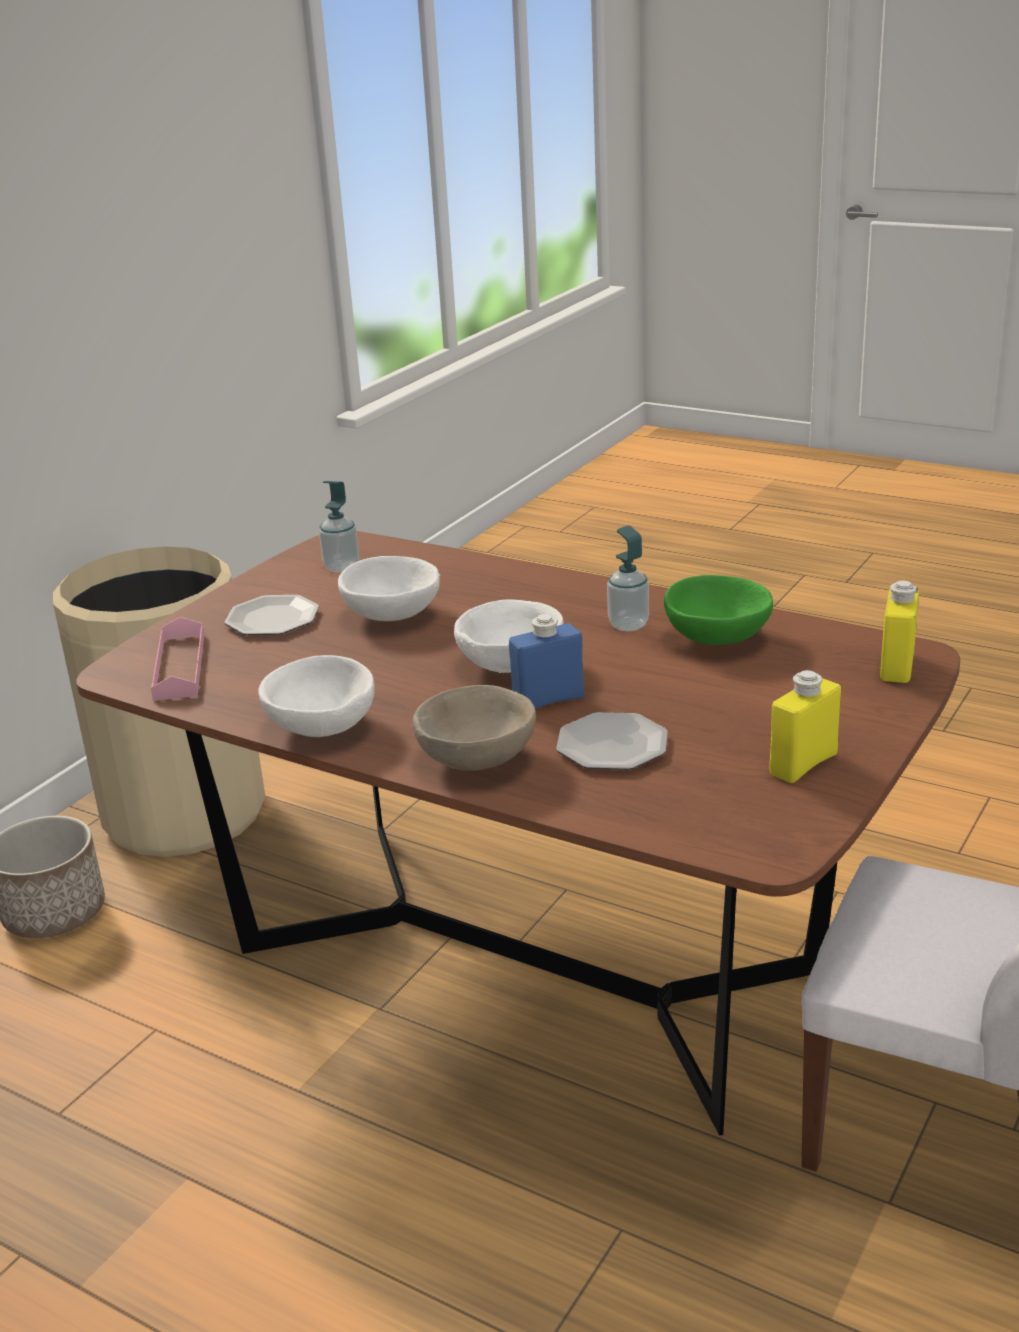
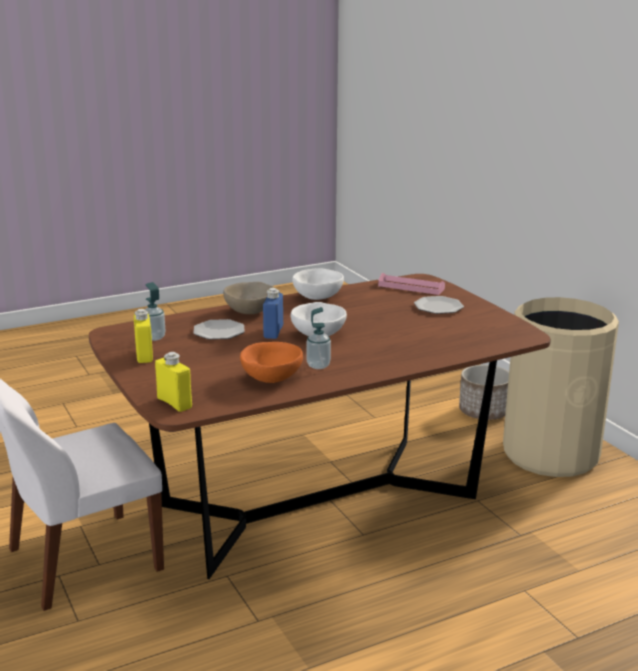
camera: 120 degrees right, 5 degrees down
soap dispenser [319,481,359,573] -> soap dispenser moved to [145,282,165,341]
white bowl [338,556,440,621] -> none
green bowl [664,575,773,645] -> orange bowl [240,342,303,383]

